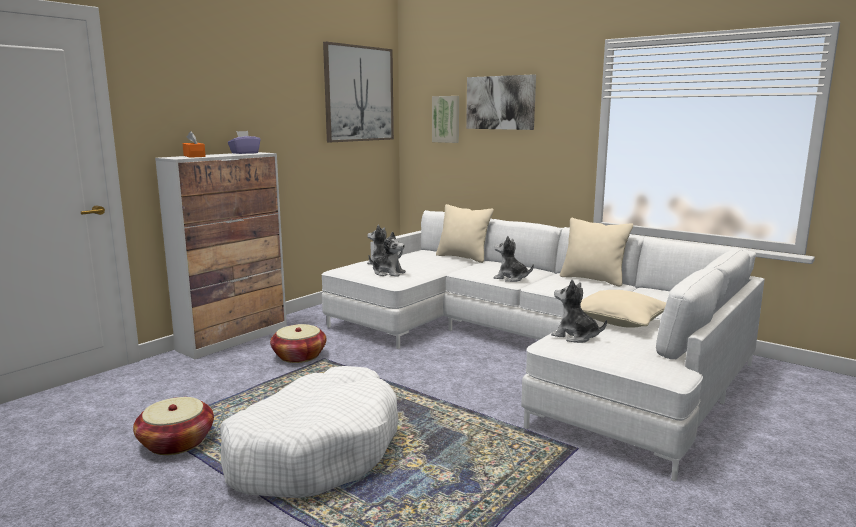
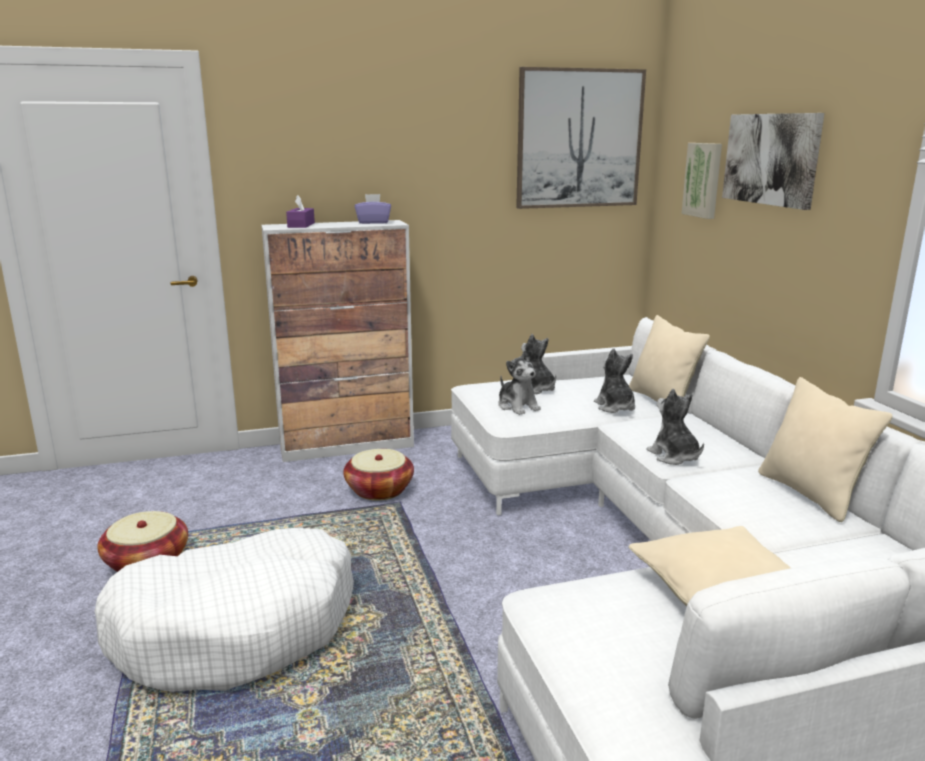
camera: 35 degrees right, 5 degrees up
orange tissue box [183,131,206,158] -> purple tissue box [286,195,315,228]
plush toy [551,279,607,343] -> plush toy moved to [594,348,635,413]

